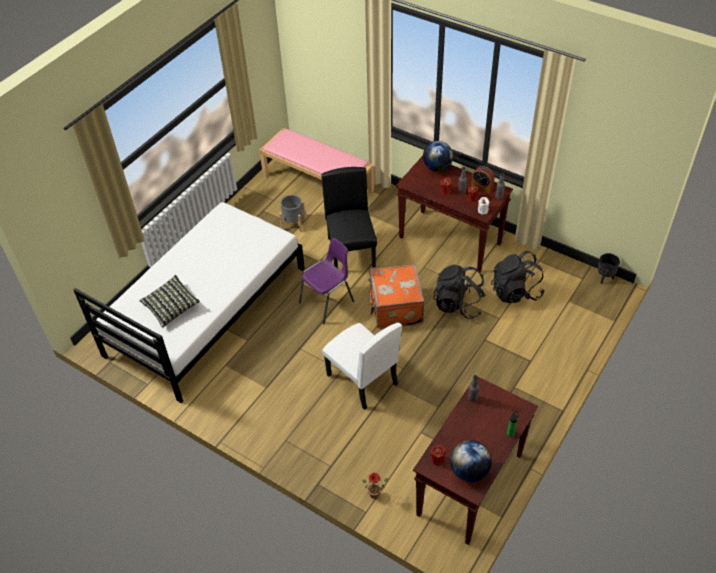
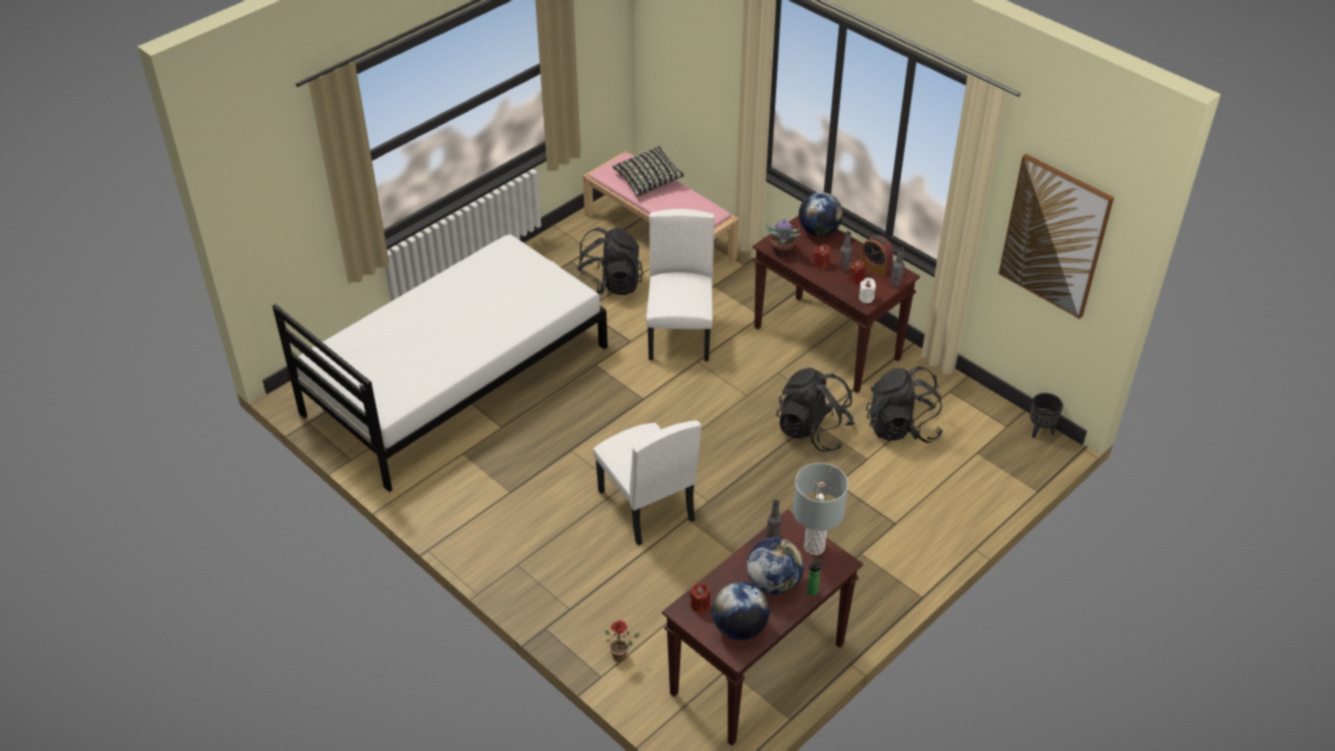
camera: 10 degrees right, 5 degrees down
pillow [139,275,200,328] -> pillow moved to [612,146,685,196]
grey planter [279,195,306,232] -> black backpack [577,227,643,295]
purple chair [299,238,354,325] -> none
black chair [321,167,377,268] -> white chair [646,209,714,361]
orange suitcase [368,264,424,329] -> none
none -> globe [747,538,804,595]
none -> potted plant [766,218,801,256]
none -> grey table lamp [793,463,848,555]
none -> picture [998,154,1114,319]

